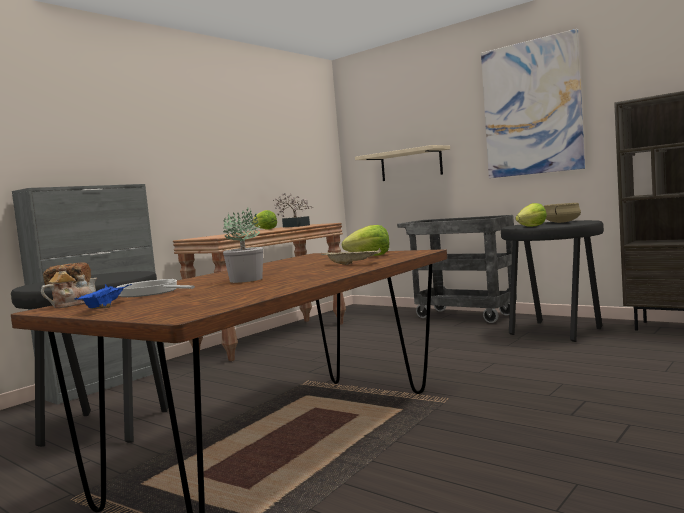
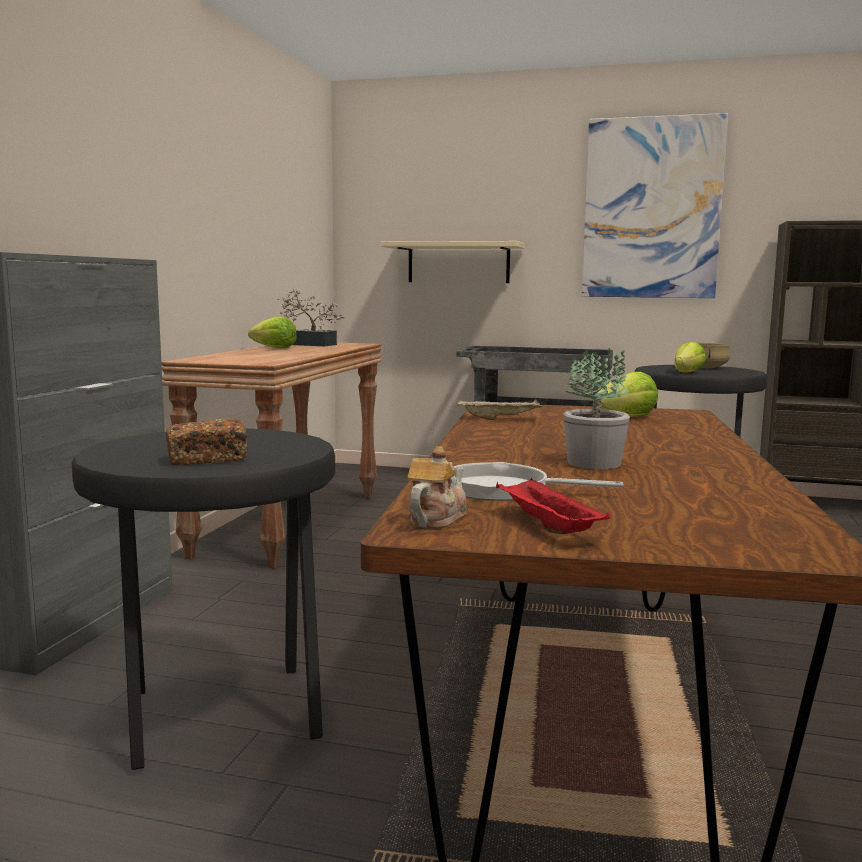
camera: 25 degrees left, 5 degrees up
blue tray [75,284,132,309] -> red tray [496,477,611,534]
beige tray [321,248,381,265] -> beige tray moved to [456,399,543,420]

